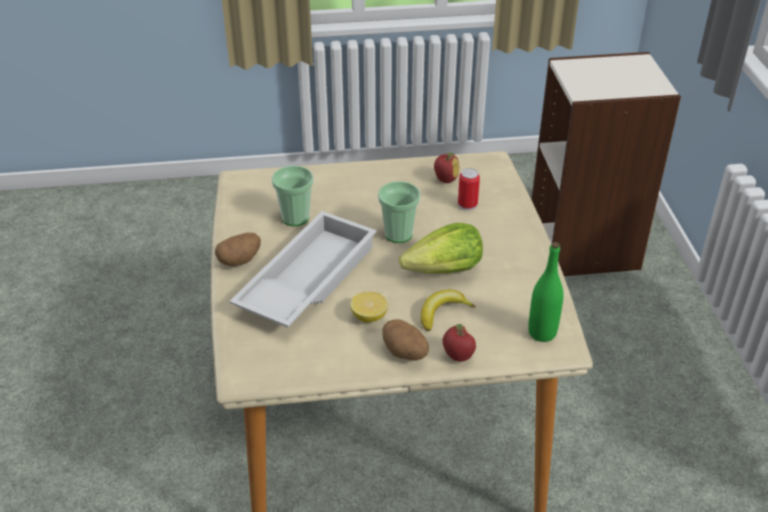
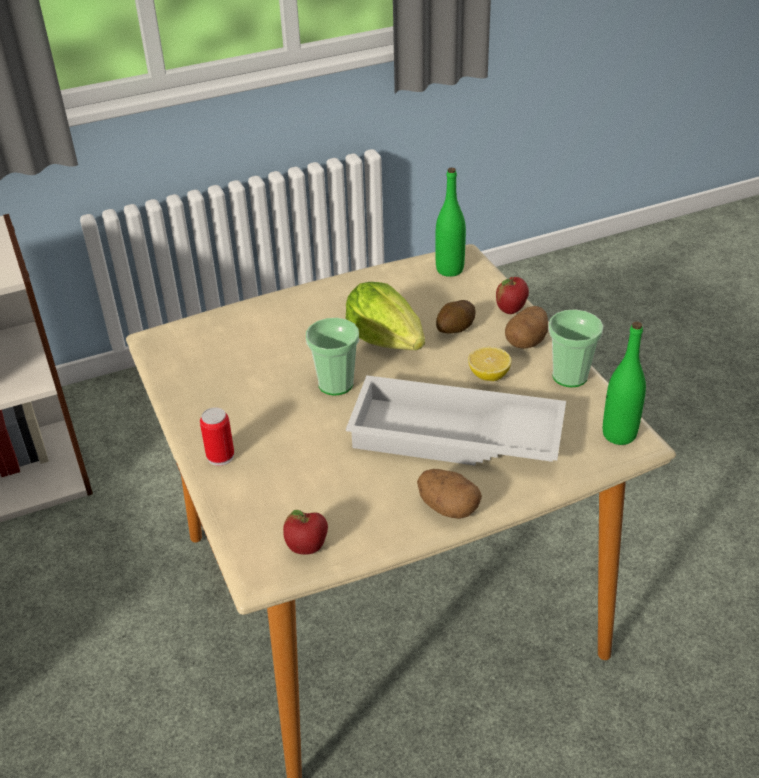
camera: 105 degrees left, 0 degrees up
cup [272,166,314,226] -> cup moved to [548,309,603,387]
banana [421,290,476,331] -> potato [436,300,475,333]
apple [434,152,459,183] -> apple moved to [283,510,328,555]
can [458,168,480,211] -> can moved to [200,407,234,466]
none -> green bottle [603,322,646,445]

